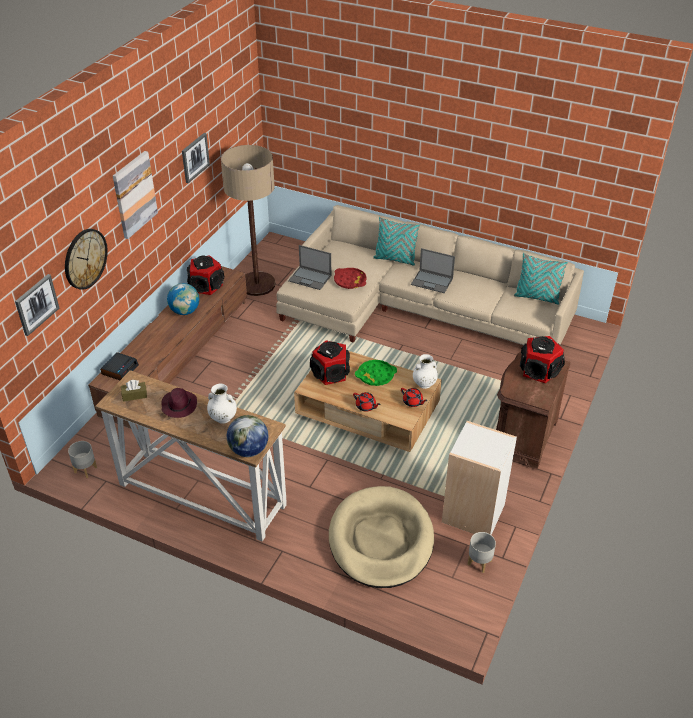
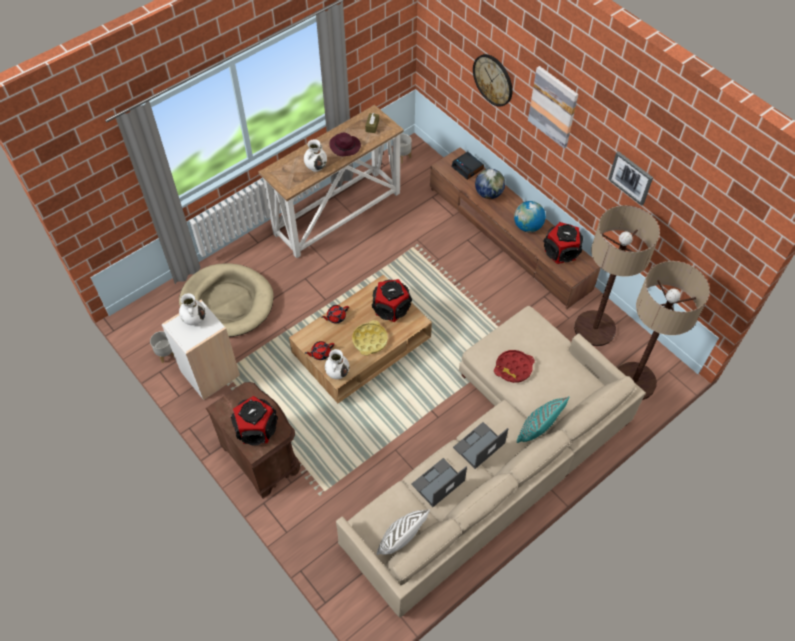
camera: 115 degrees right, 15 degrees up
picture [15,274,59,336] -> none
globe [227,415,268,457] -> globe moved to [475,169,505,199]
laptop [288,245,332,290] -> laptop moved to [411,458,467,507]
green tray [355,360,397,386] -> yellow tray [352,320,388,356]
turquoise pillow [514,253,568,305] -> white pillow [377,509,430,555]
none -> white vase [179,293,205,325]
none -> floor lamp [618,261,710,400]

